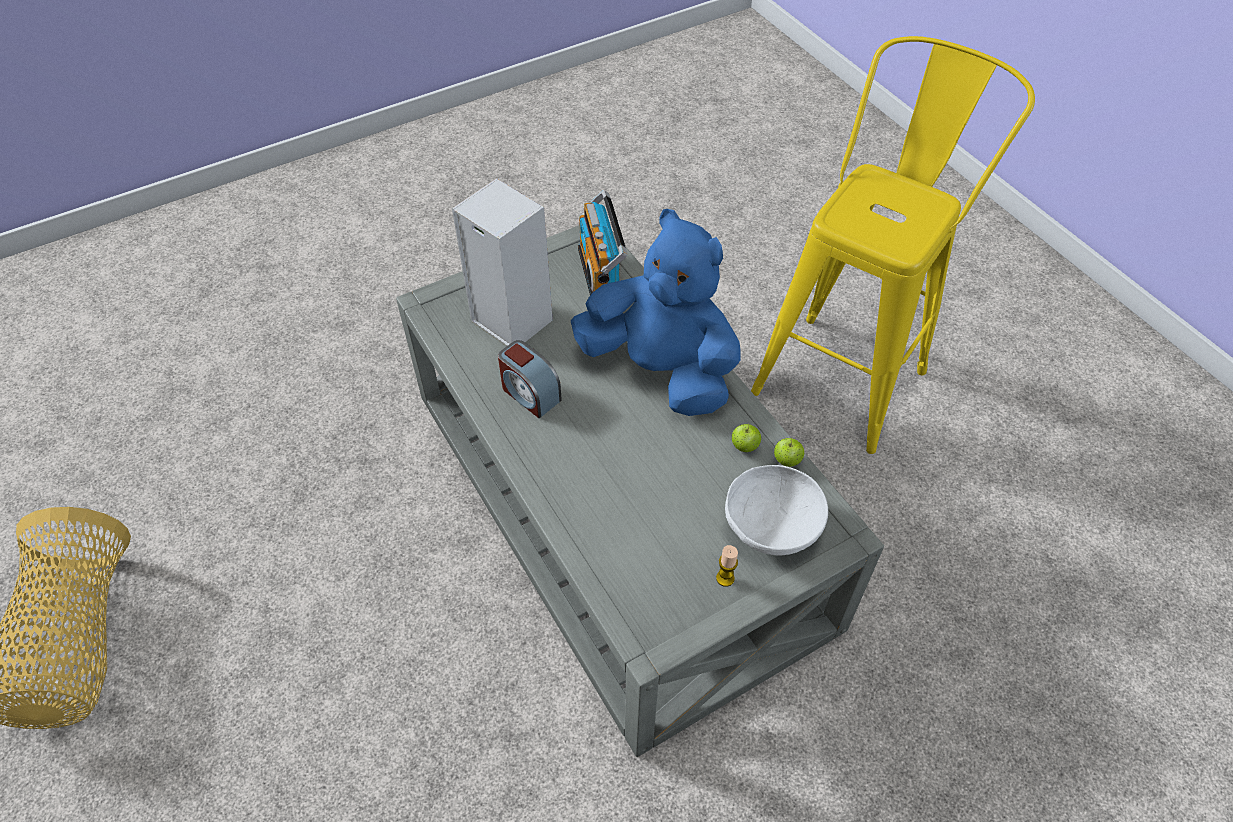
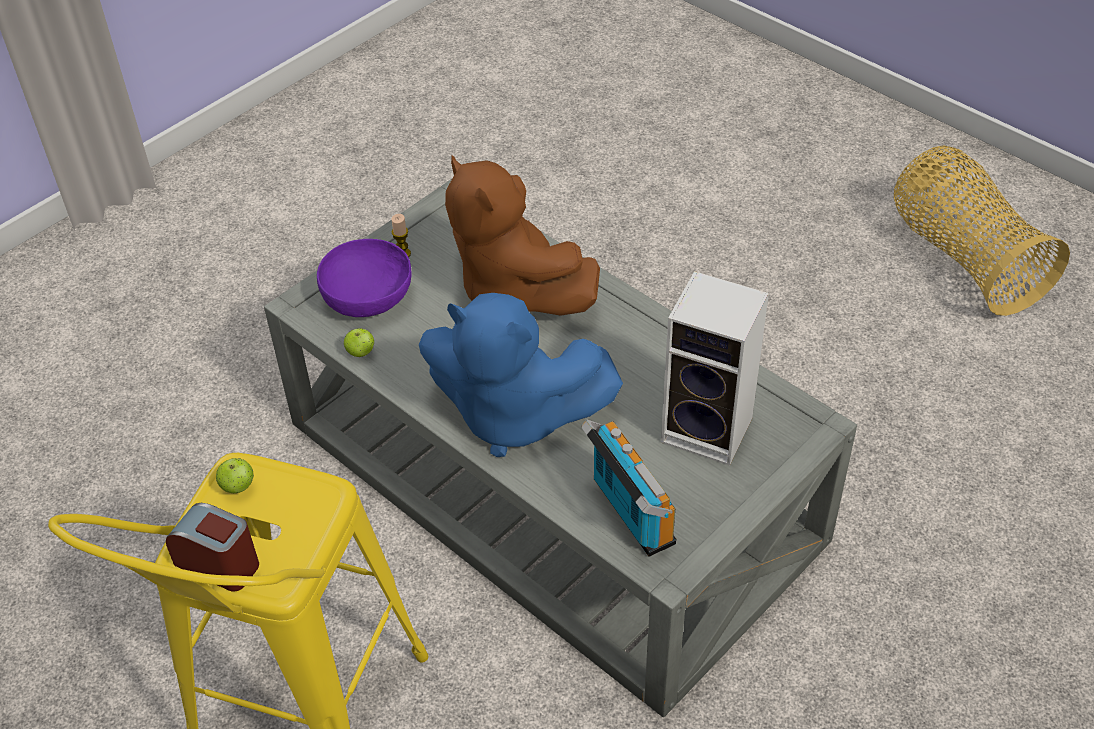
camera: 165 degrees right, 5 degrees down
alarm clock [498,340,562,418] -> alarm clock moved to [166,503,259,592]
white bowl [725,465,828,555] -> purple bowl [317,239,412,317]
apple [732,423,761,452] -> apple moved to [216,458,253,493]
none -> brown plush toy [445,155,600,316]

